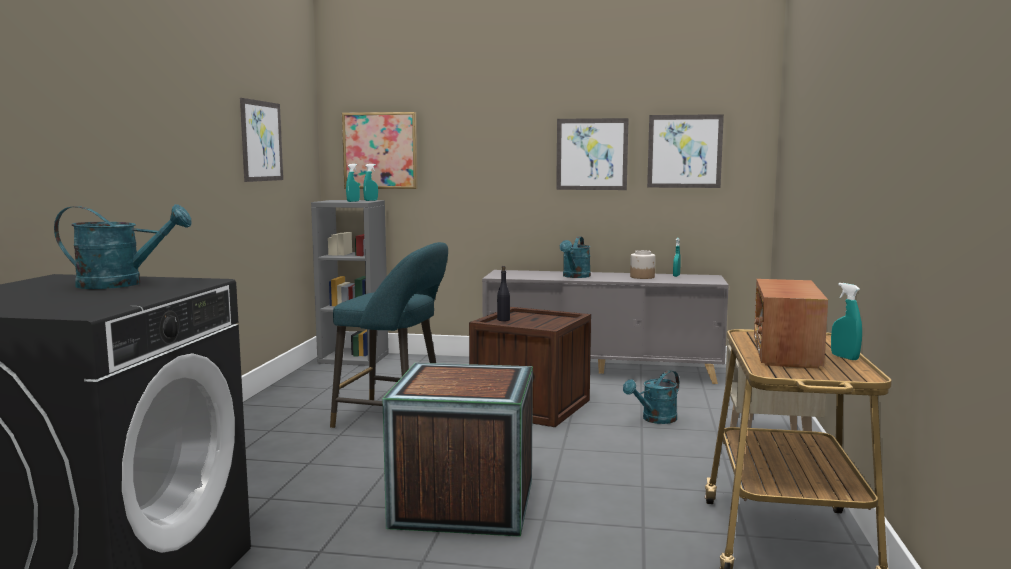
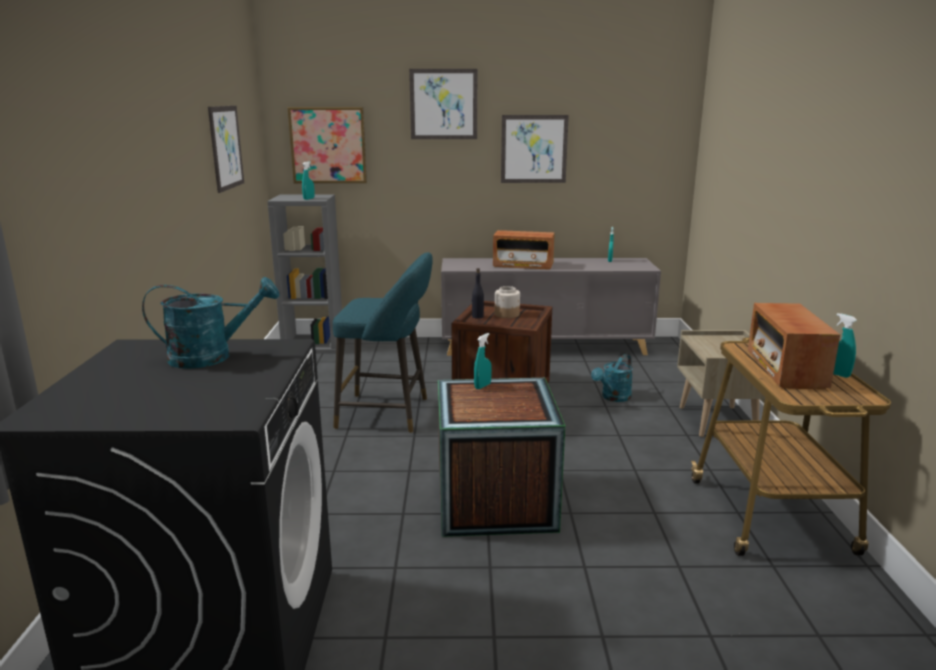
camera: 10 degrees left, 10 degrees up
turquoise spray bottle [363,164,378,201] -> turquoise spray bottle moved to [474,333,492,389]
turquoise watering can [560,236,591,278] -> radio [493,230,555,270]
jar [630,250,655,279] -> jar moved to [495,286,520,318]
picture [647,114,724,188] -> picture moved to [409,69,477,139]

